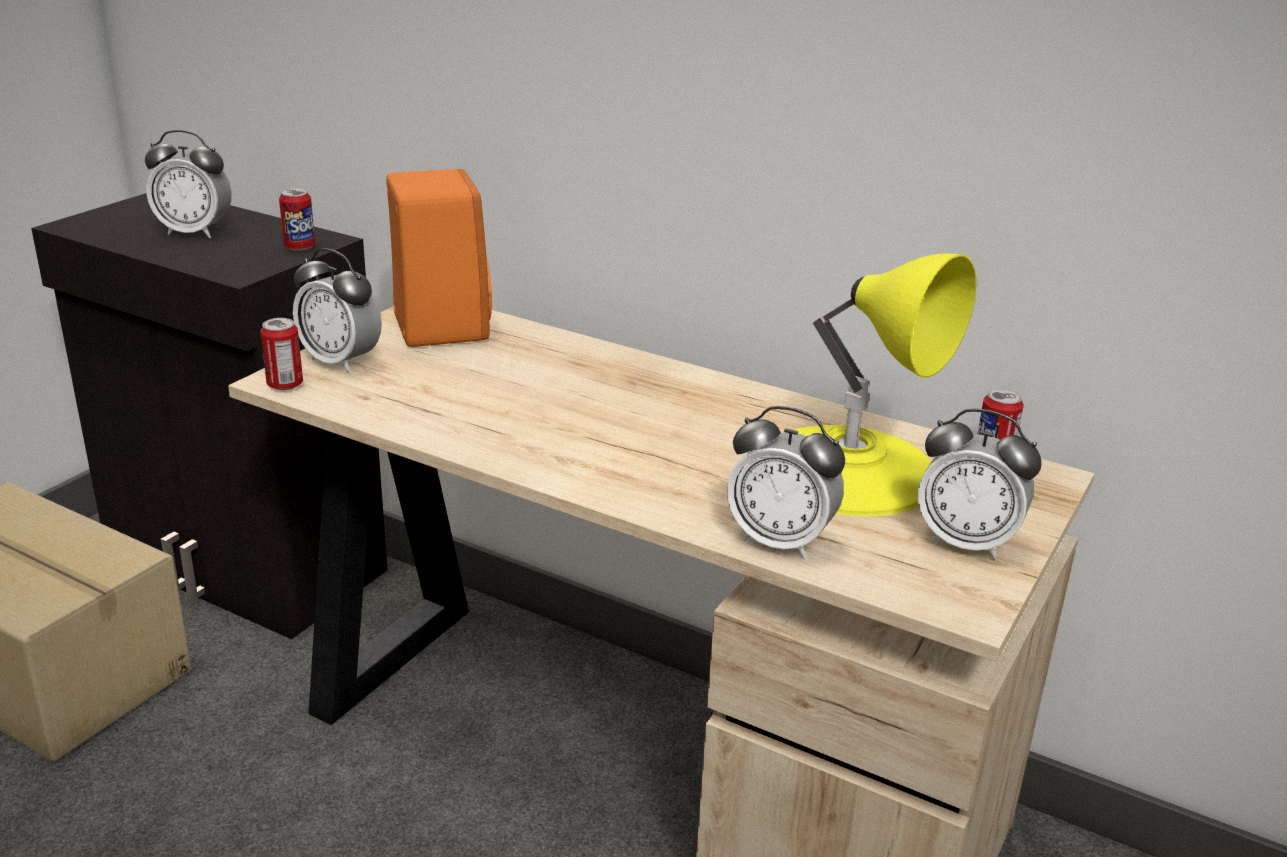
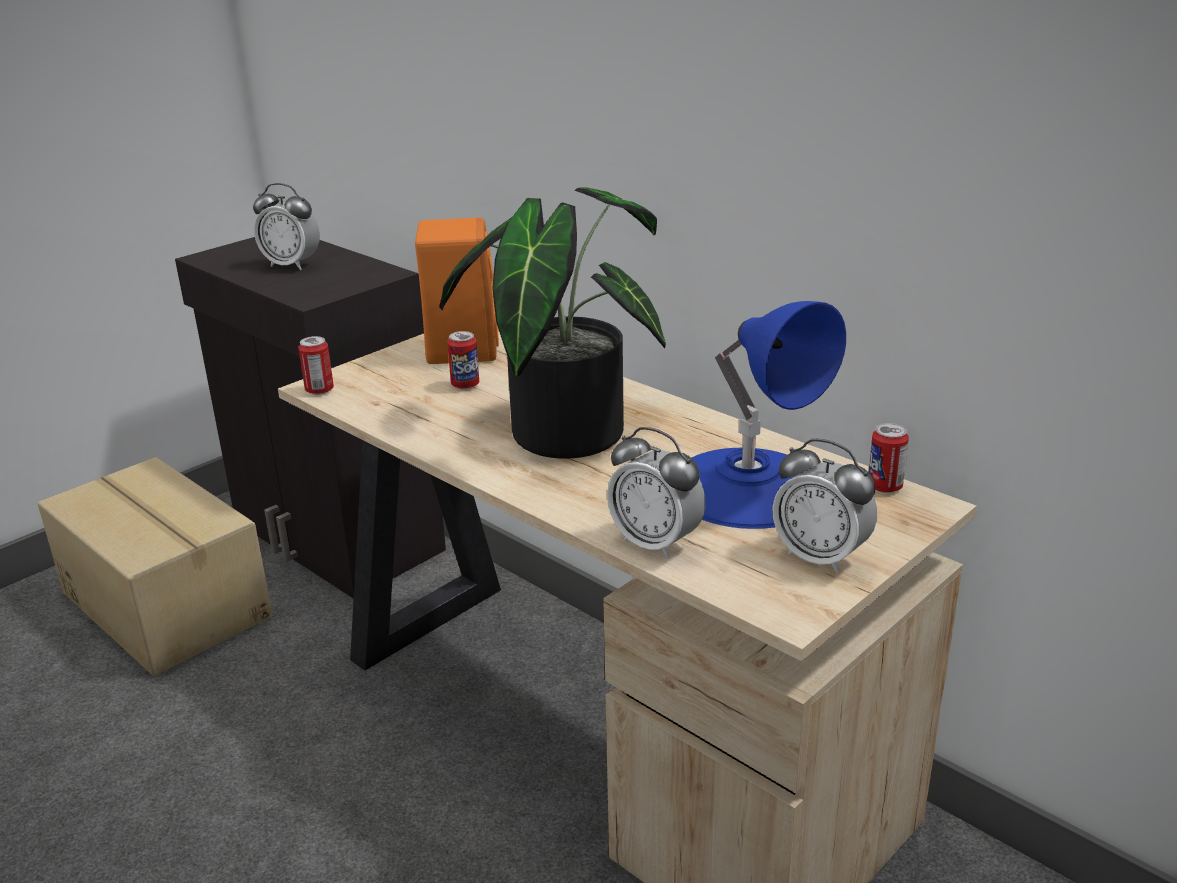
camera: 15 degrees right, 0 degrees up
can [279,188,315,251] -> can moved to [447,331,479,390]
alarm clock [293,248,382,373] -> none
yellow table lamp [794,253,976,517] -> blue table lamp [691,301,846,529]
none -> potted plant [439,187,666,459]

